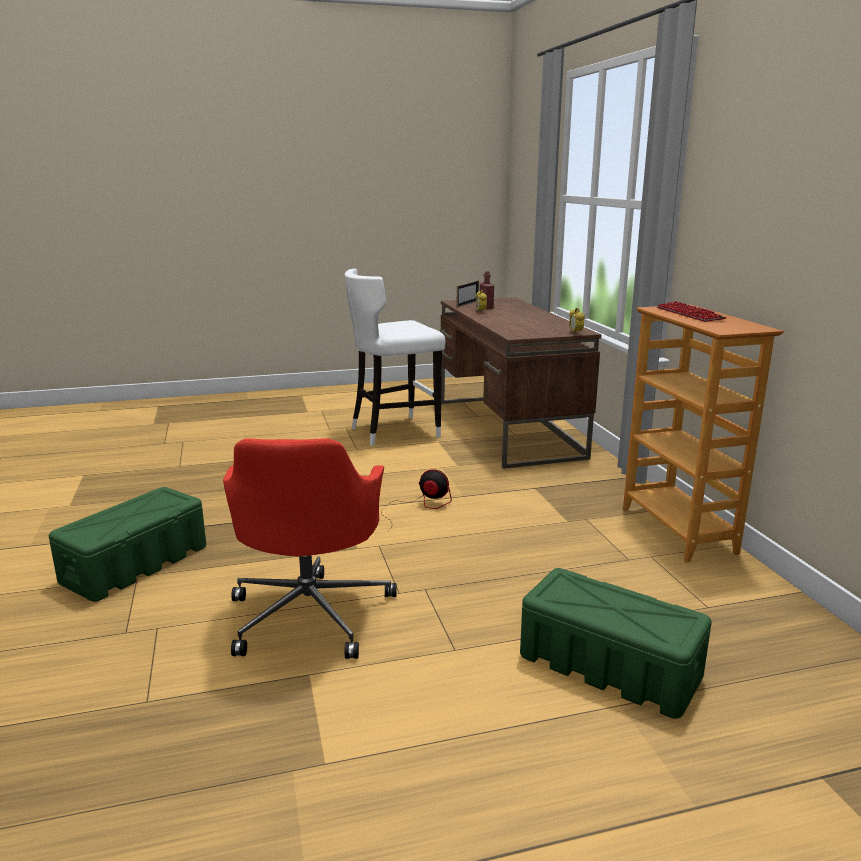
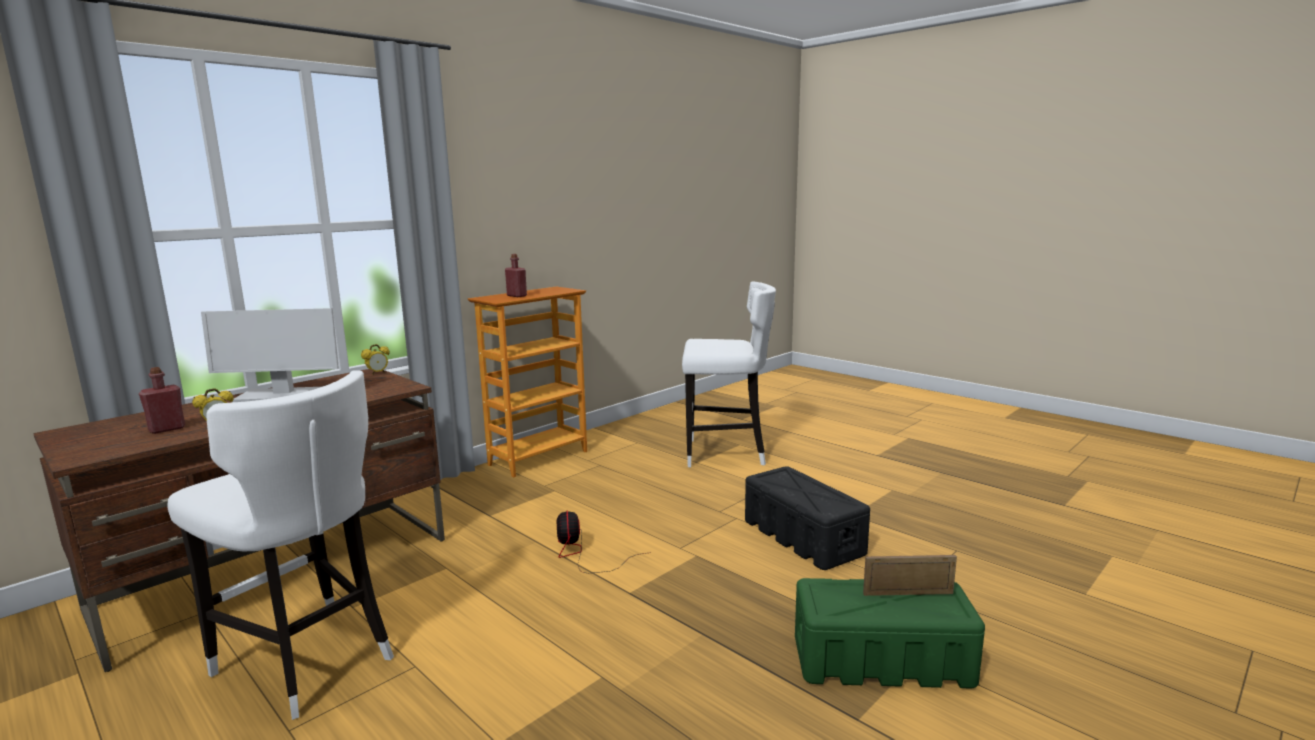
camera: 120 degrees left, 5 degrees down
red office chair [223,438,396,659] -> black storage box [745,466,870,570]
picture frame [456,280,479,307] -> picture frame moved to [863,555,957,596]
green storage box [520,568,712,719] -> white stool [682,282,776,467]
keyboard [656,301,726,322] -> red bottle [505,254,527,297]
none -> monitor [201,308,339,402]

